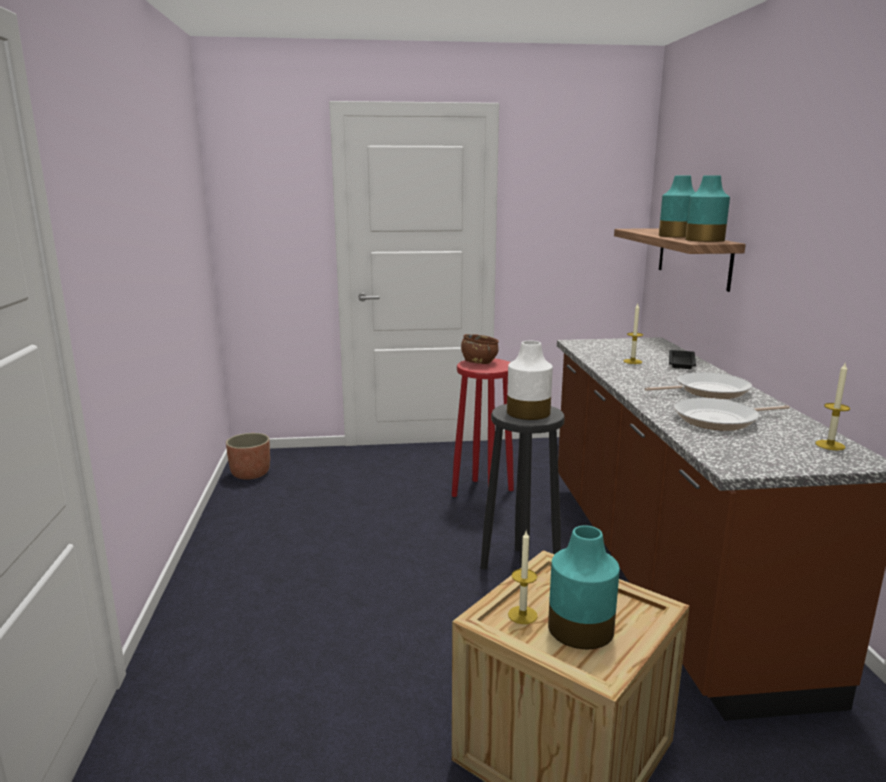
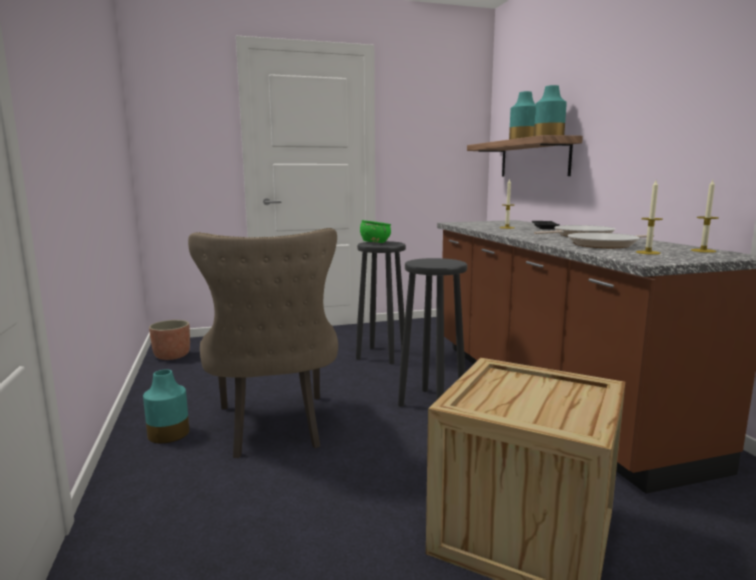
camera: 10 degrees left, 5 degrees down
red stool [452,358,514,497] -> black stool [356,241,406,364]
brown bowl [461,334,499,364] -> green bowl [360,220,391,243]
white vase [507,341,553,420] -> none
candle [508,531,538,624] -> candle moved to [636,180,663,255]
turquoise vase [548,525,620,649] -> turquoise vase moved to [143,369,190,443]
none -> beige chair [188,228,338,458]

